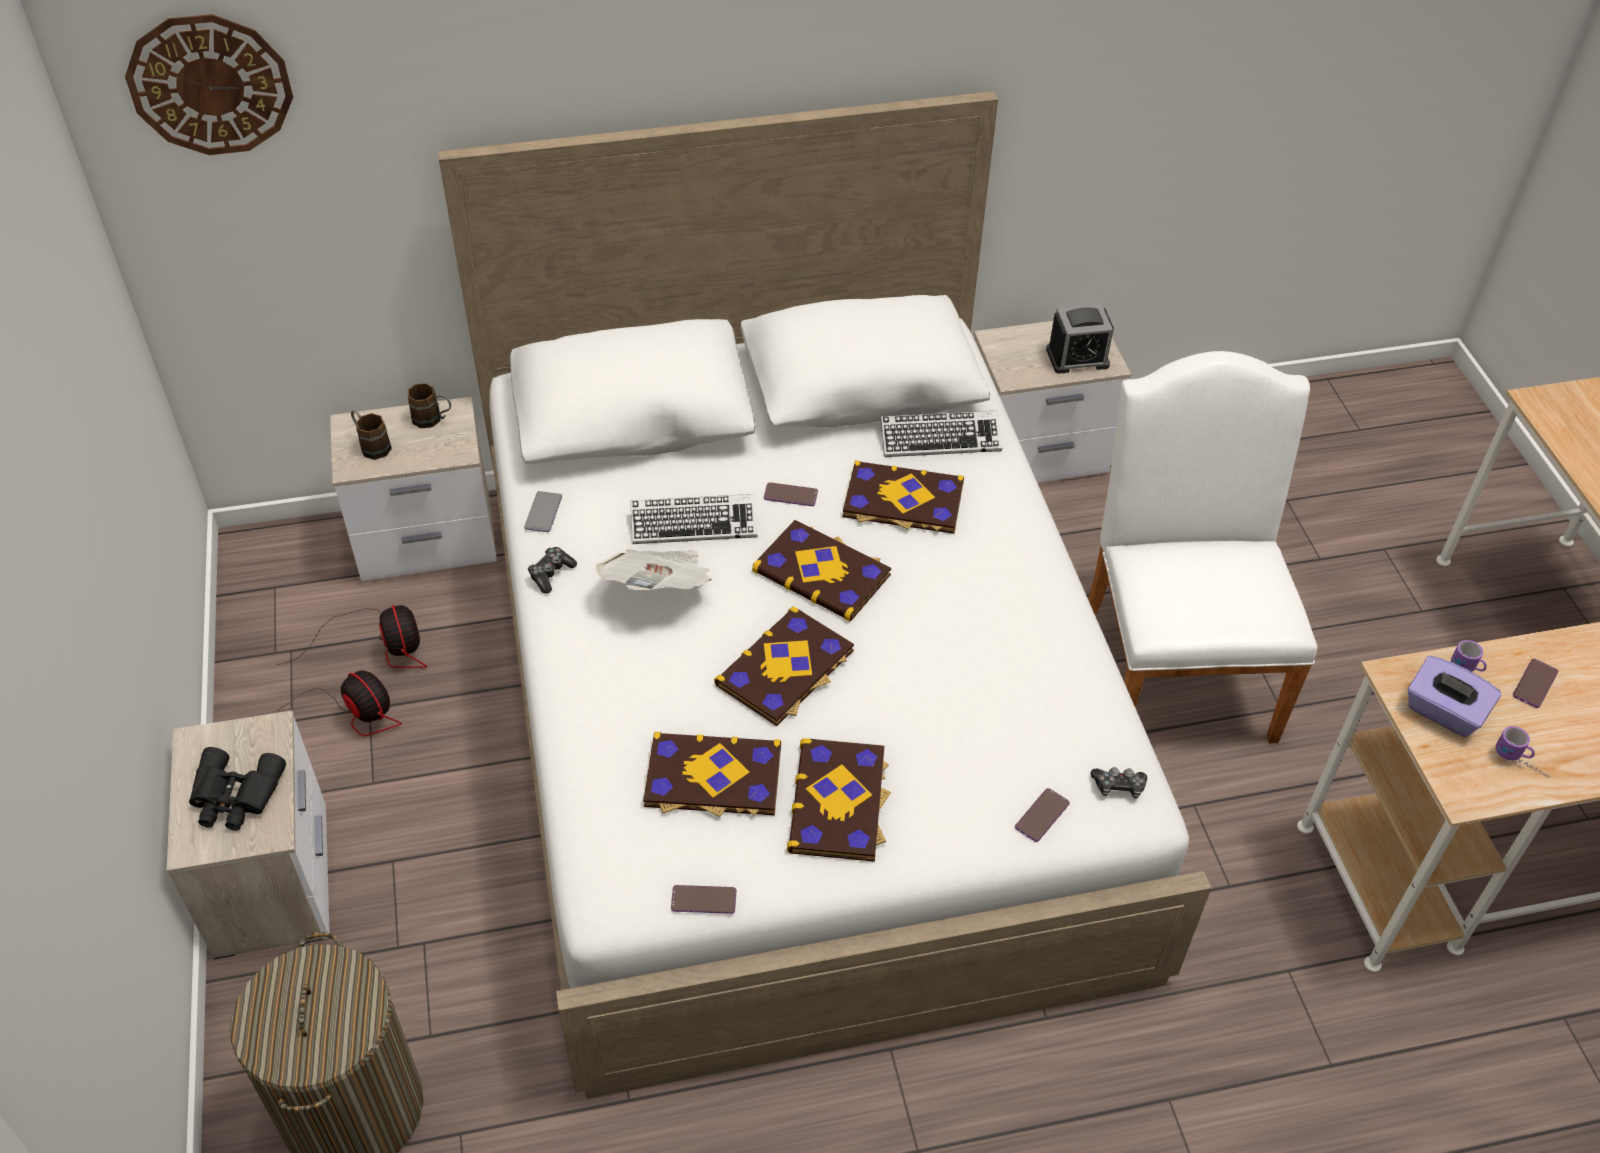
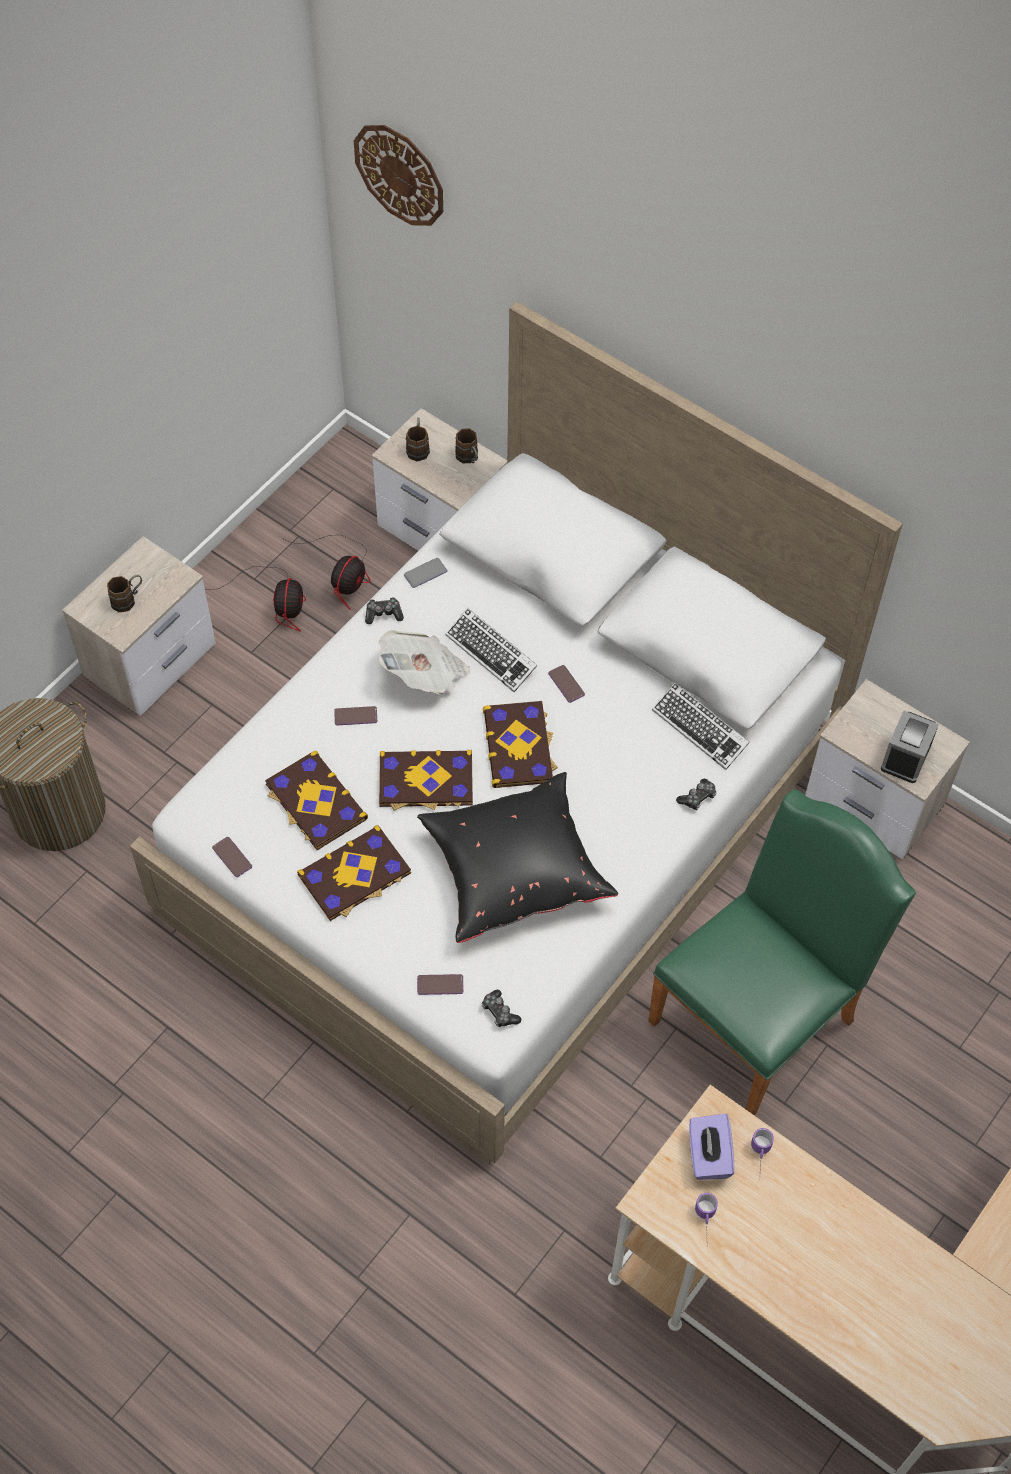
camera: 50 degrees right, 10 degrees up
black binoculars [189,747,286,831] -> brown mug [107,575,142,612]
book [843,460,964,534] -> none
alarm clock [1046,304,1114,374] -> alarm clock turned 75 degrees clockwise [881,711,939,783]
white chair [1088,351,1317,743] -> green chair [648,789,916,1115]
phone [1513,659,1558,708] -> phone moved to [334,706,377,725]
none -> black pillow [417,772,618,943]
none -> game controller [676,779,716,810]

